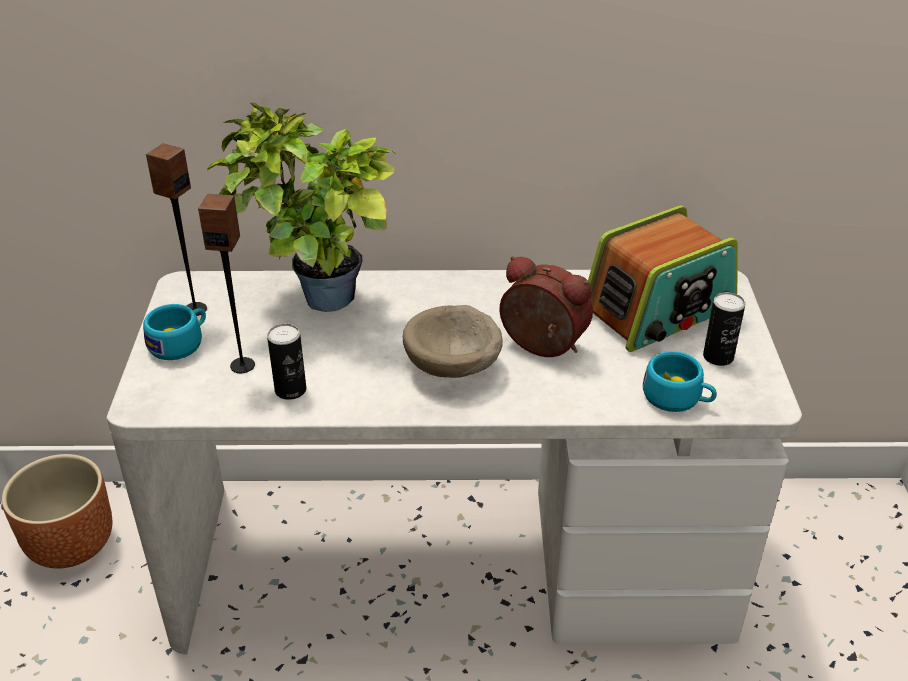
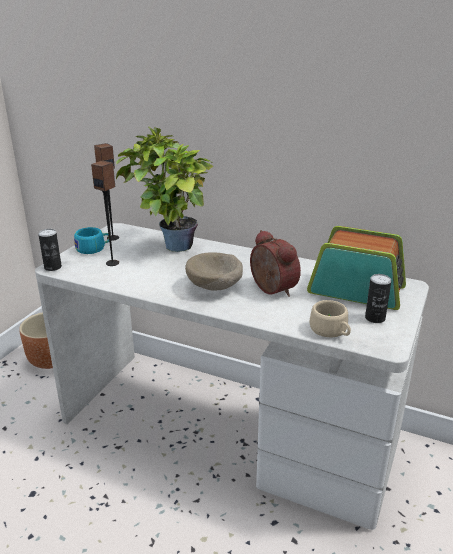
camera: 25 degrees right, 10 degrees down
can [267,324,306,400] -> can moved to [38,229,62,271]
radio [588,205,738,352] -> radio turned 150 degrees counterclockwise [307,226,406,310]
turquoise cup [643,351,717,412] -> beige cup [309,300,351,337]

